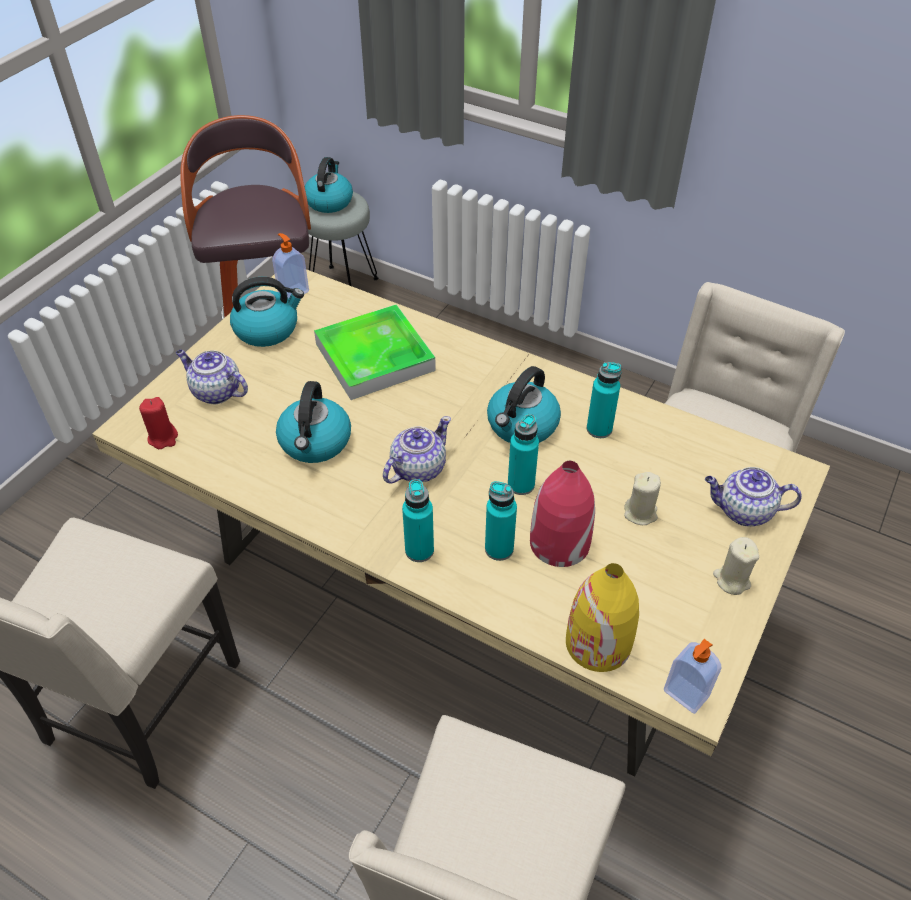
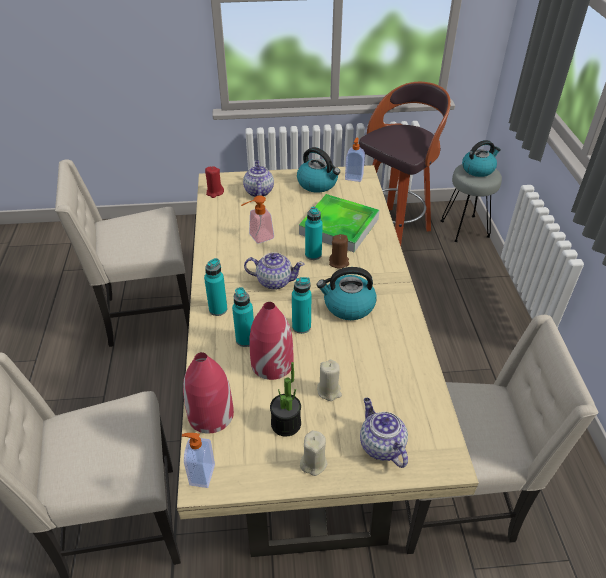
camera: 55 degrees right, 5 degrees down
kettle [276,381,351,463] -> soap dispenser [241,195,274,244]
yellow vase [566,563,639,672] -> red vase [183,352,234,434]
turquoise bottle [587,362,621,438] -> turquoise bottle moved to [305,207,323,260]
none -> potted plant [270,362,301,436]
none -> brown candle [329,234,349,269]

